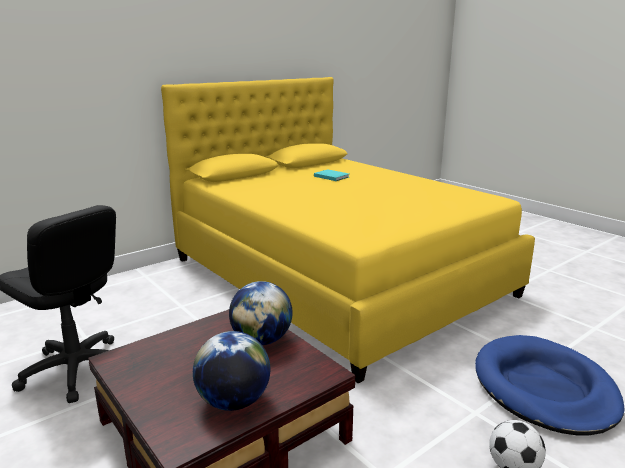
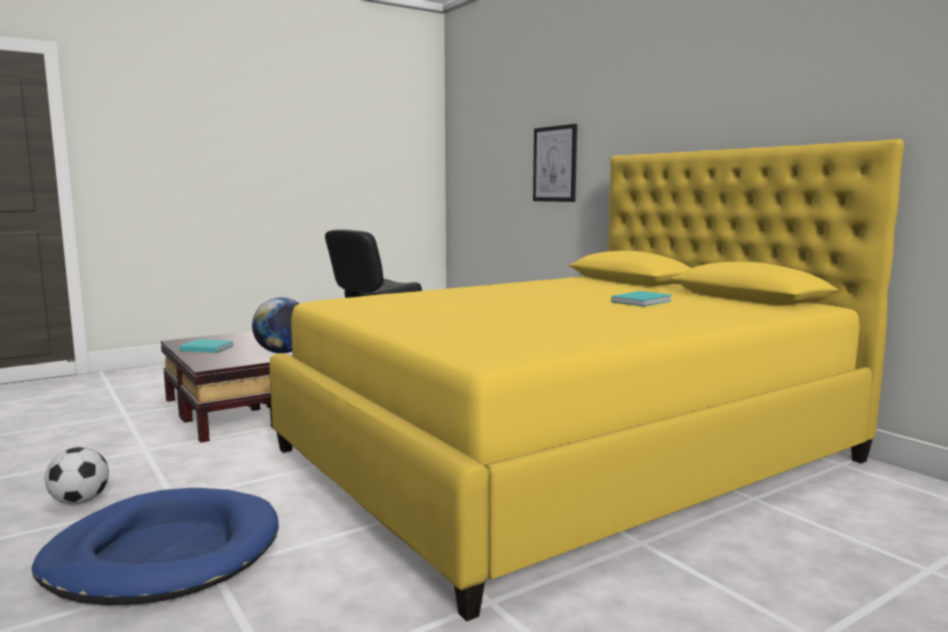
camera: 95 degrees right, 10 degrees down
globe [193,331,270,411] -> turquoise book [179,339,234,353]
none -> picture [533,124,577,202]

